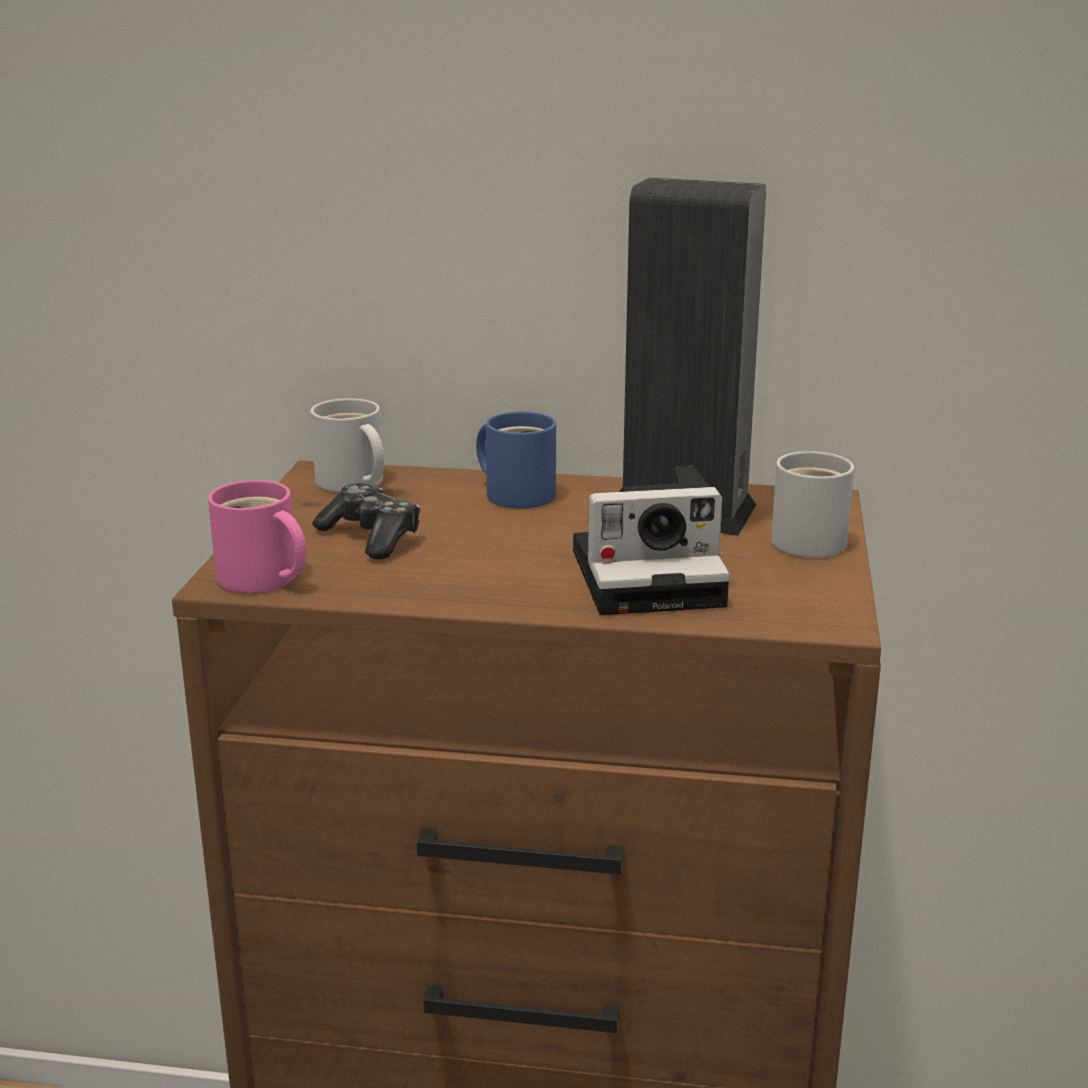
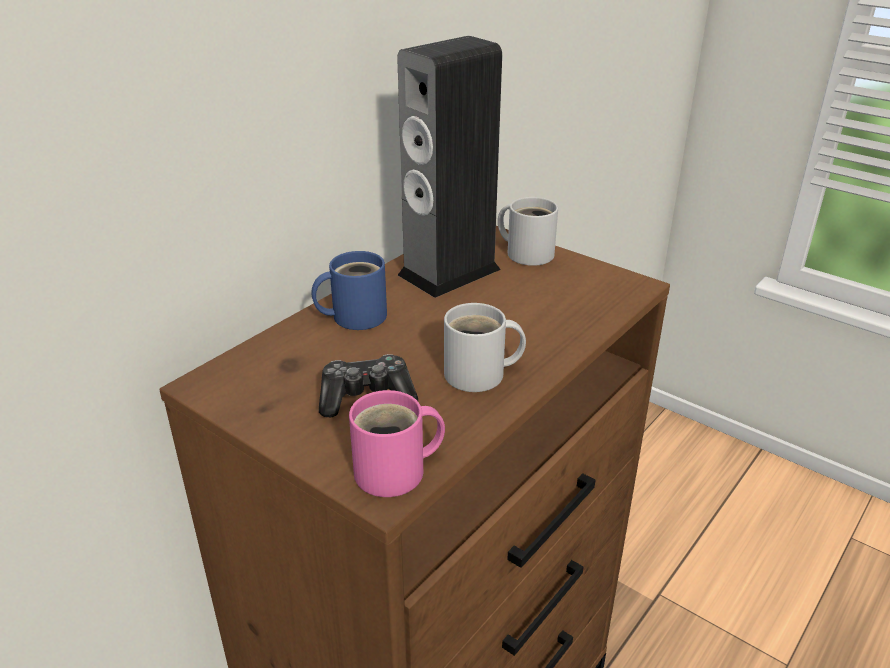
camera: 60 degrees left, 10 degrees up
white mug [311,398,385,492] -> white mug moved to [444,303,526,392]
camera [573,466,730,615] -> none

